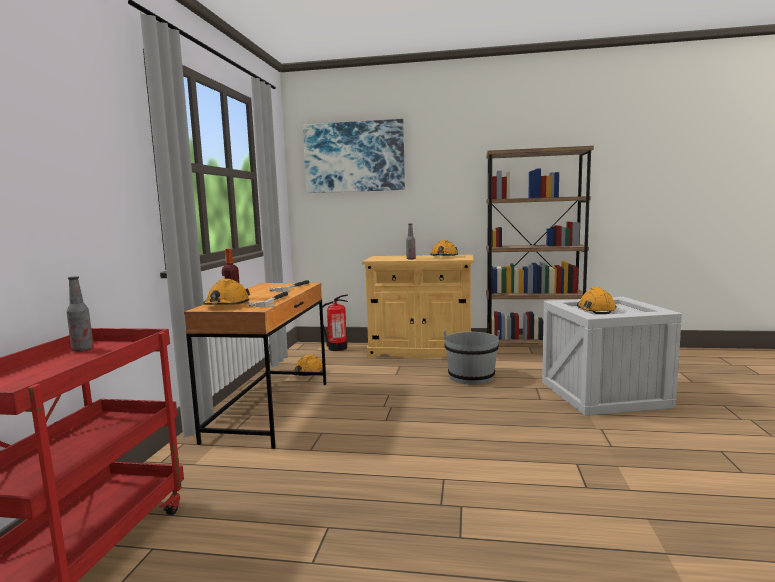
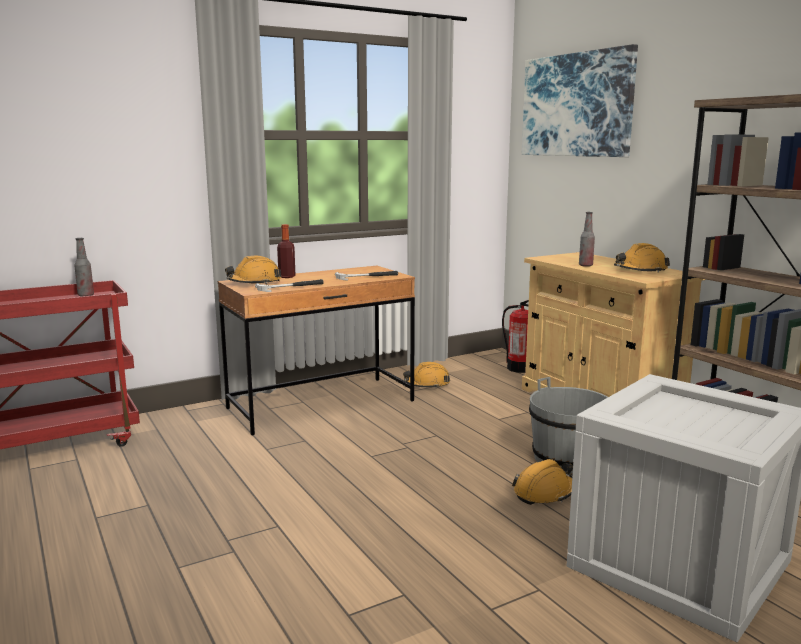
camera: 50 degrees right, 5 degrees up
orange hard hat [577,287,616,314] -> orange hard hat moved to [512,459,573,505]

